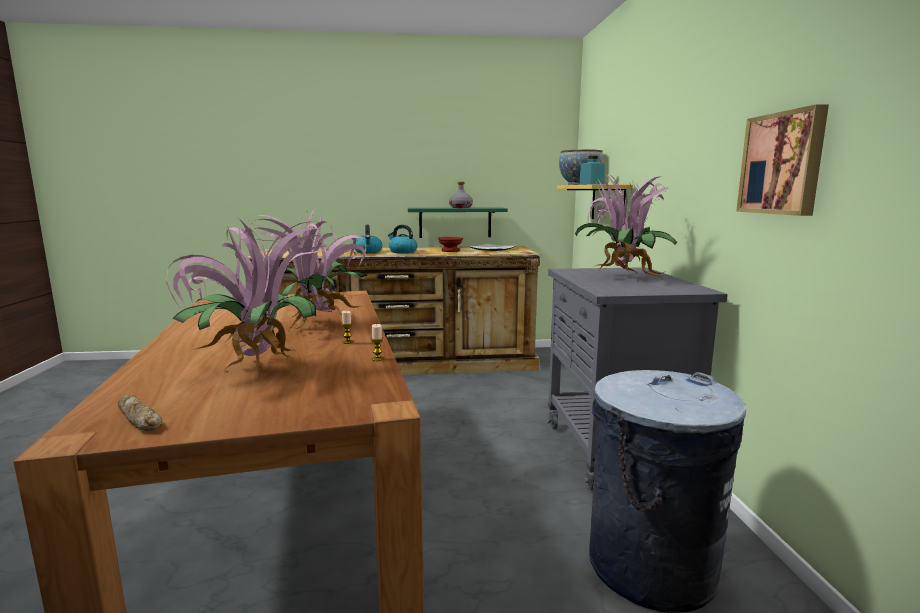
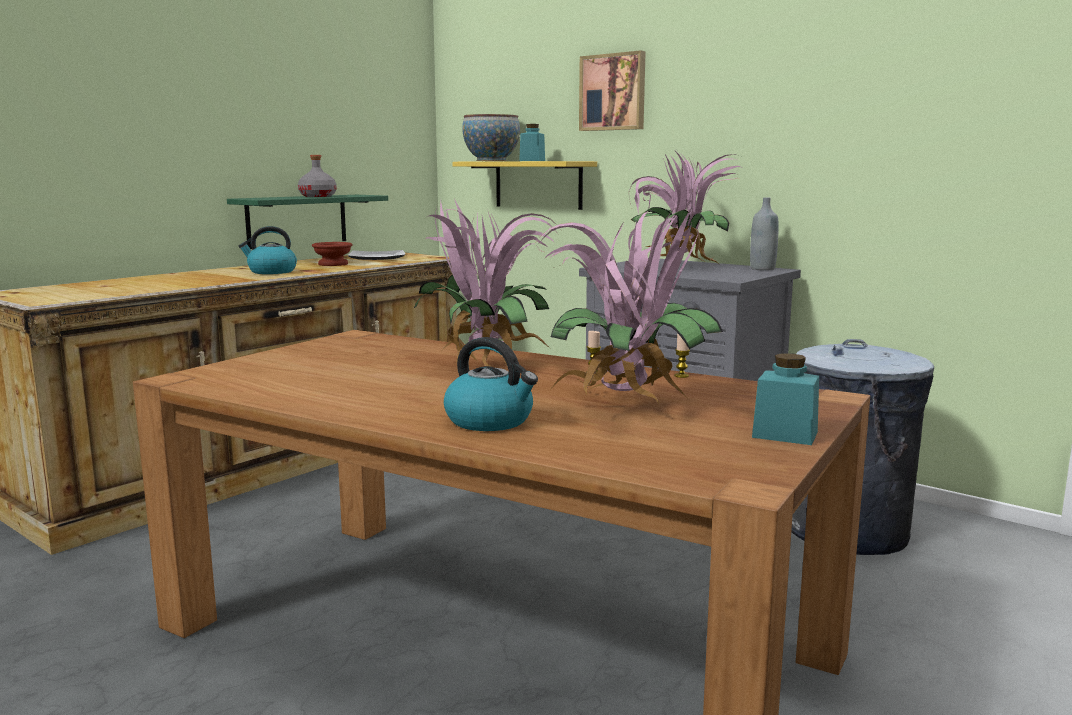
camera: 45 degrees left, 0 degrees up
bread [118,395,162,431] -> none
kettle [355,225,382,253] -> kettle moved to [444,337,538,431]
picture [736,104,829,216] -> picture moved to [579,50,646,131]
none -> grey bottle [750,197,779,270]
none -> turquoise jar [752,353,819,445]

